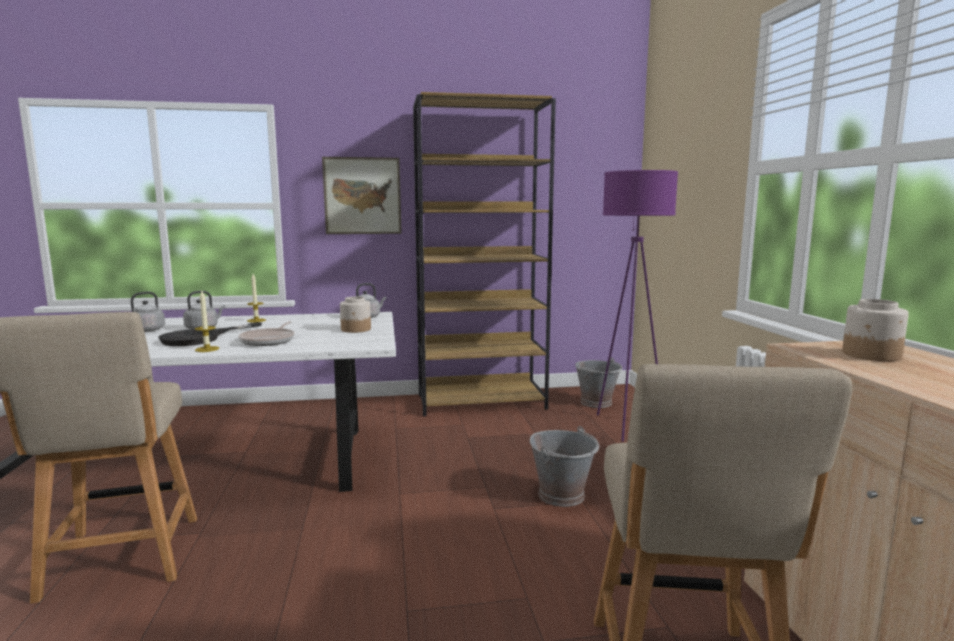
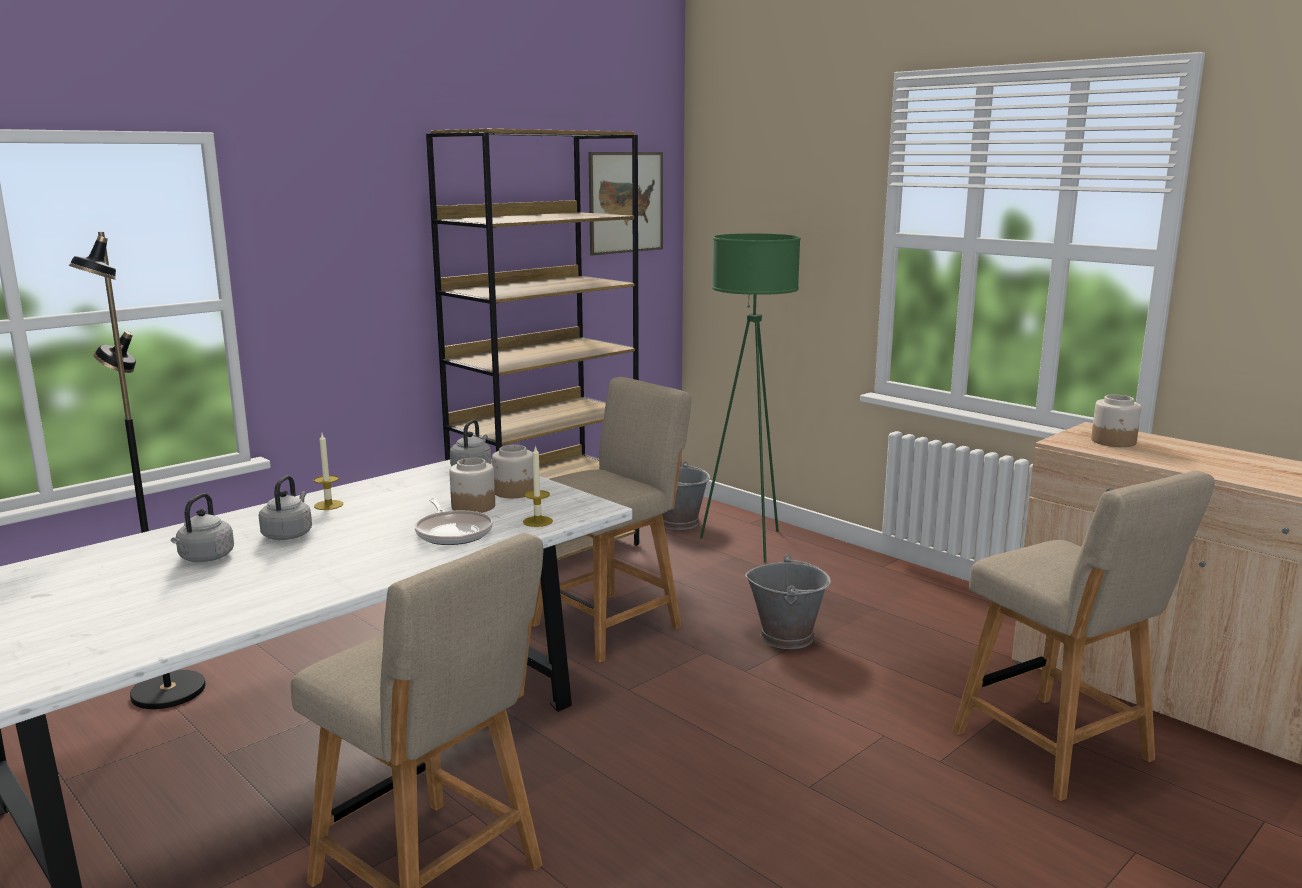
camera: 35 degrees left, 5 degrees up
black frying pan [159,322,262,346] -> none
candle [195,291,219,352] -> candle moved to [523,445,553,527]
picture [322,157,402,234] -> picture moved to [588,152,663,256]
purple floor lamp [597,170,678,441] -> green floor lamp [700,233,801,563]
none -> black floor lamp [68,232,205,709]
none -> jar [449,458,495,513]
none -> beige chair [532,377,691,663]

